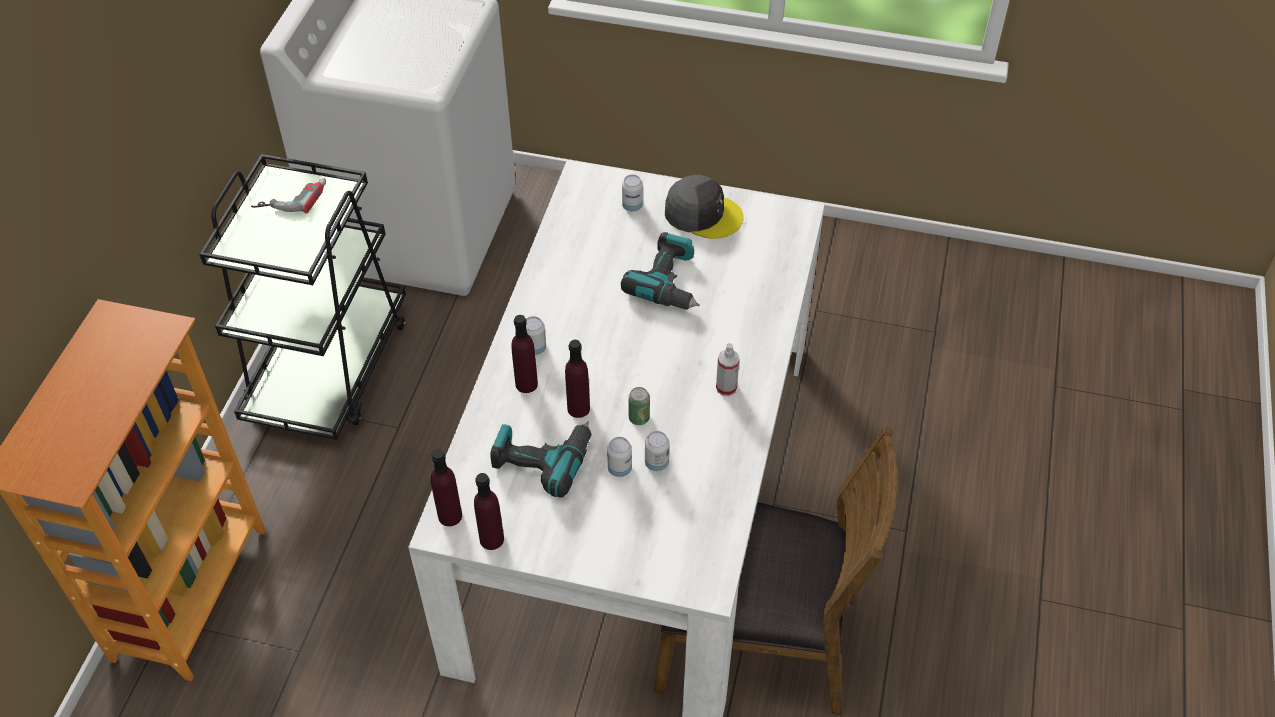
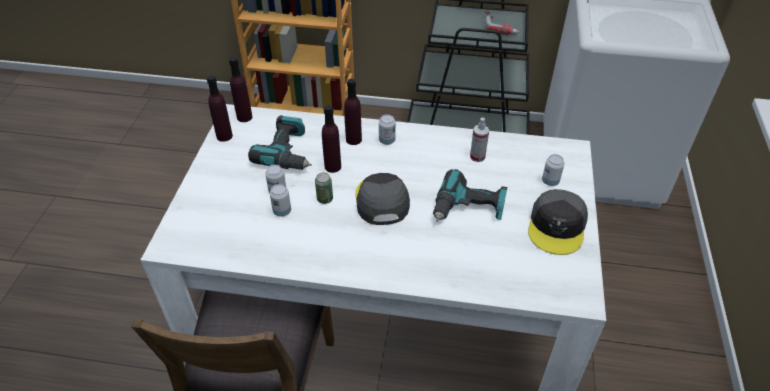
camera: 85 degrees right, 5 degrees down
spray bottle [716,343,740,396] -> spray bottle moved to [470,118,489,162]
none -> grey cap [355,173,410,225]

